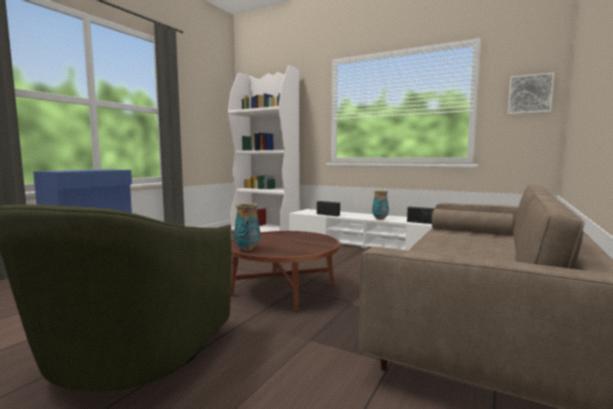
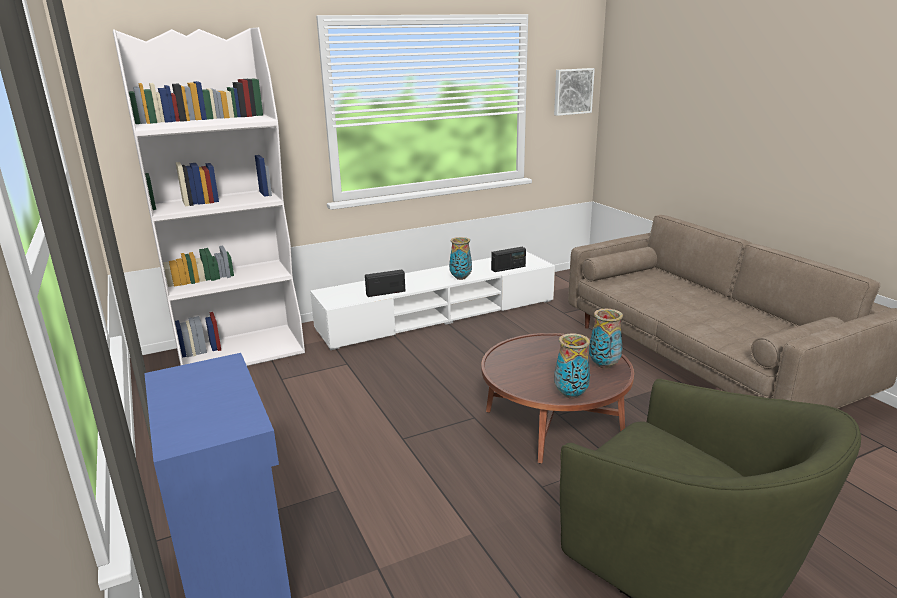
camera: 55 degrees left, 15 degrees up
none -> vase [589,309,623,369]

